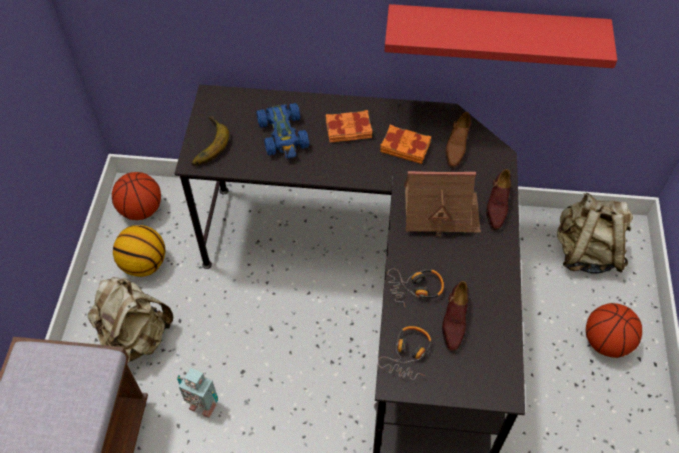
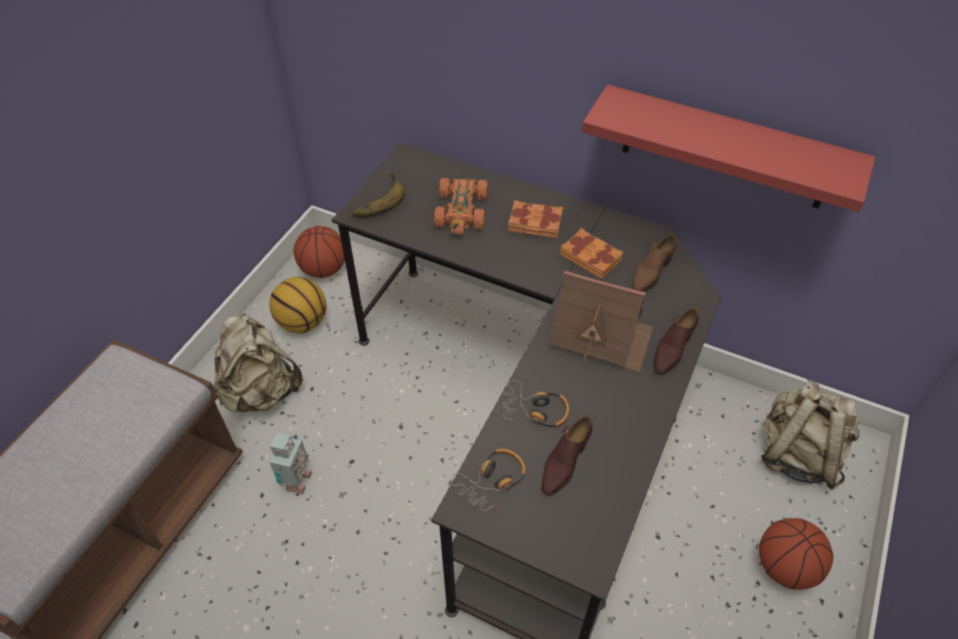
camera: 20 degrees right, 5 degrees down
toy robot [177,367,218,418] -> toy robot turned 120 degrees counterclockwise [269,433,312,495]
blue toy car [256,103,309,159] -> orange toy car [434,178,488,234]

